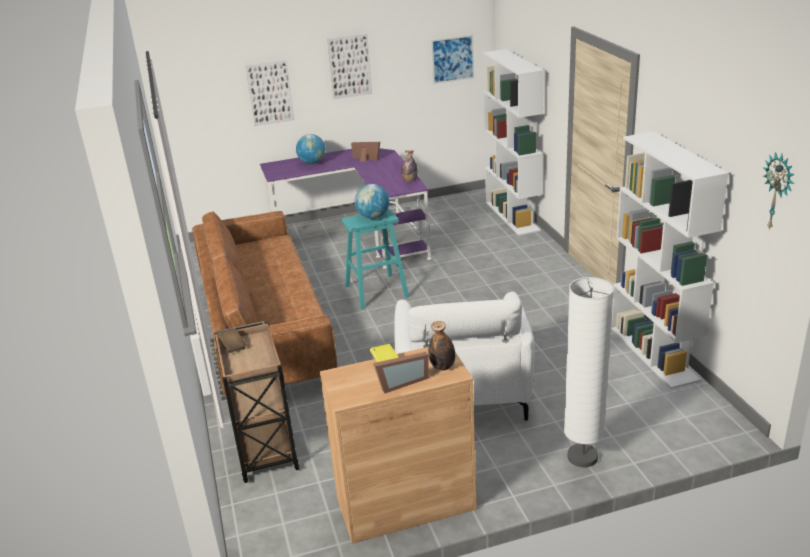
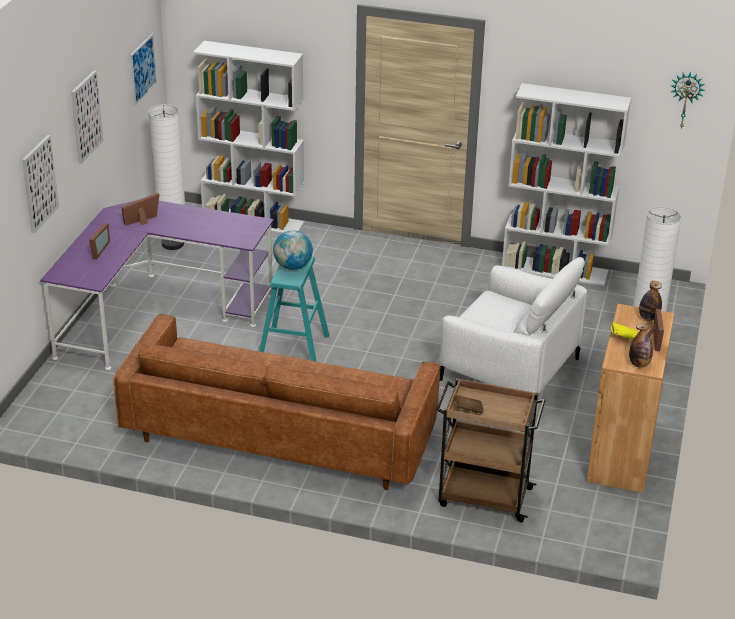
camera: 60 degrees left, 5 degrees up
globe [296,134,326,164] -> picture frame [89,223,110,259]
bottle [402,150,418,182] -> bottle moved to [629,324,653,367]
none -> white floor lamp [148,104,185,250]

